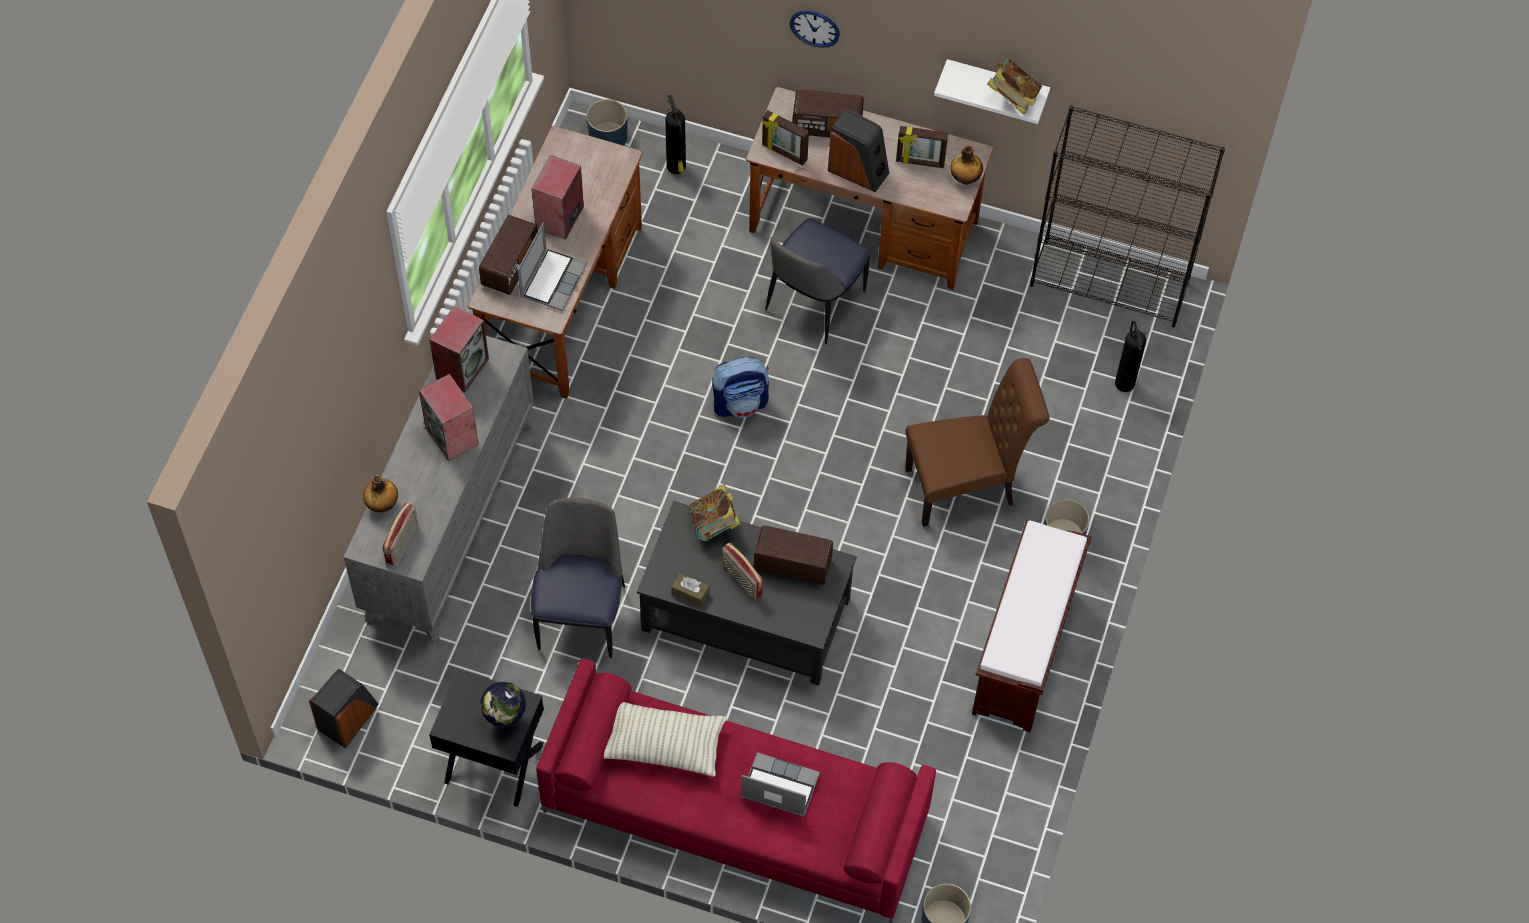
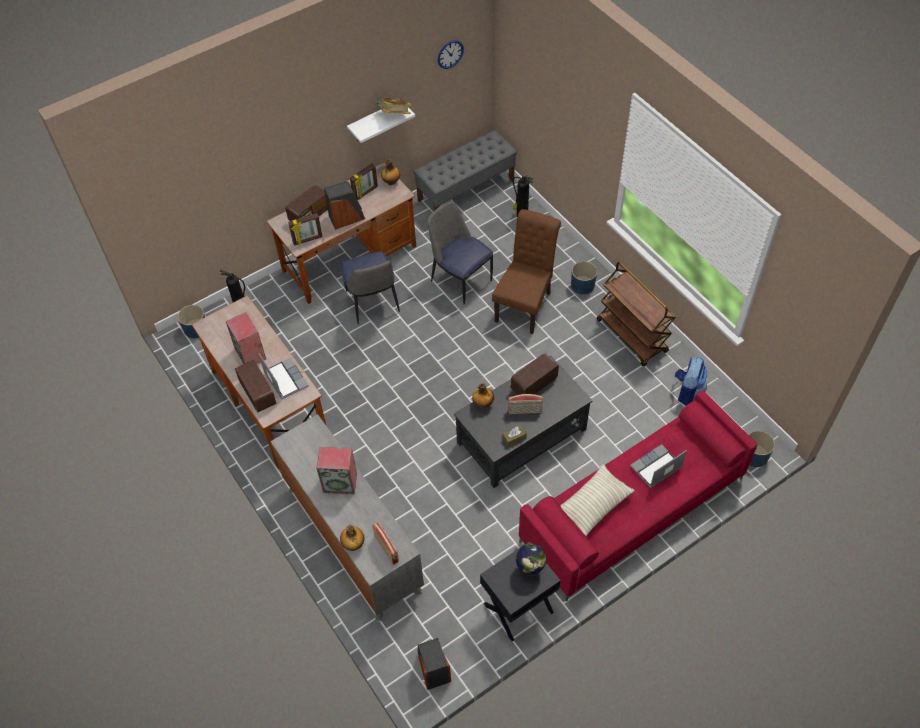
camera: 50 degrees left, 5 degrees down
speaker [429,306,489,392] -> none
chair [531,498,625,658] -> chair moved to [428,202,493,304]
book [689,484,741,541] -> bottle [472,383,494,408]
backpack [712,357,769,418] -> backpack moved to [675,357,707,405]
wall clock [790,10,840,48] -> wall clock moved to [437,40,464,69]
brown bench [972,520,1091,732] -> brown cart [597,262,676,366]
black bookcase [1030,106,1225,328] -> grey bench [413,130,517,211]

